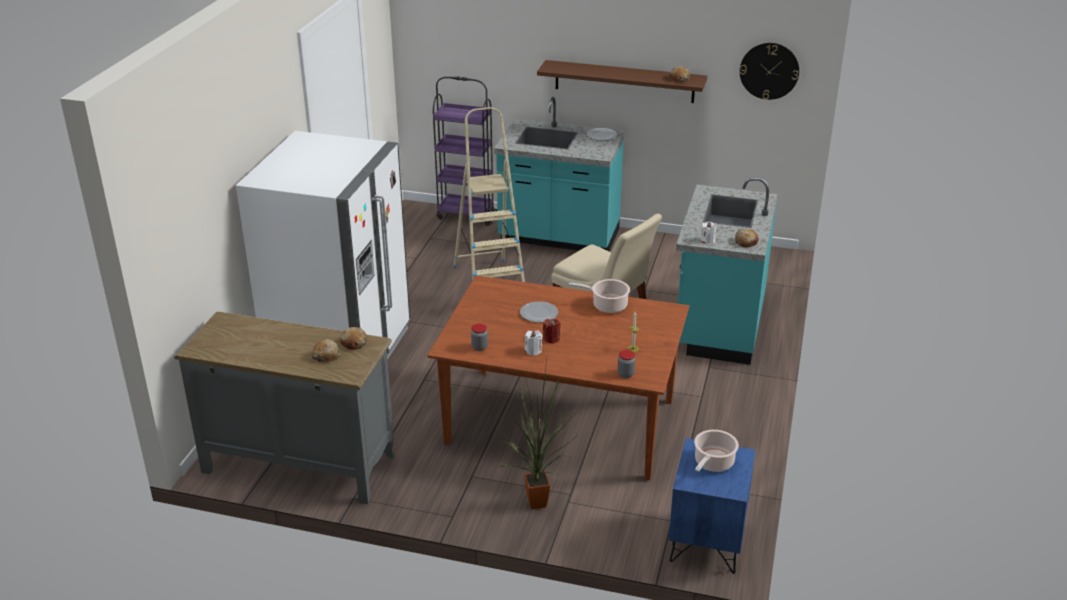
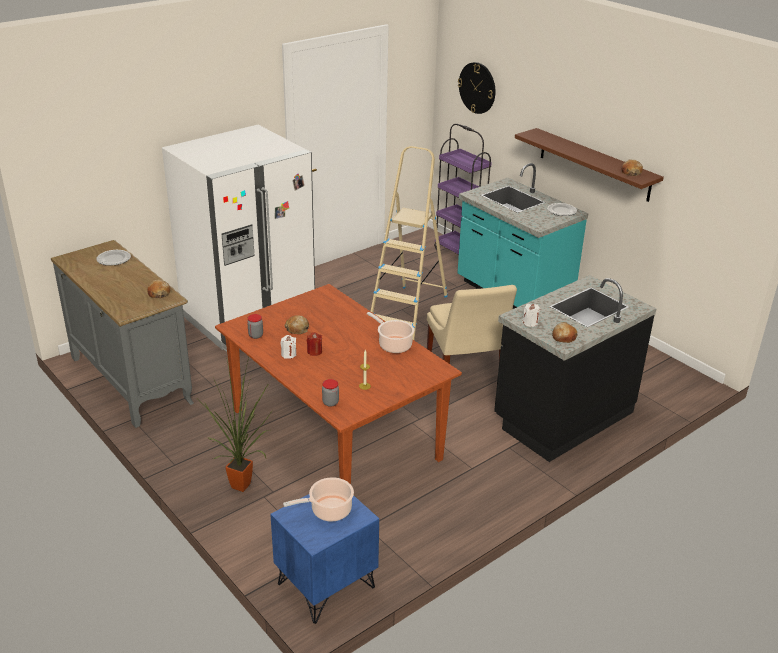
camera: 35 degrees right, 0 degrees up
bread [312,339,341,362] -> bread moved to [285,315,309,334]
plate [520,301,558,323] -> plate moved to [96,250,131,266]
turquoise counter [676,177,778,365] -> black counter [494,275,657,462]
wall clock [740,43,799,100] -> wall clock moved to [458,62,495,114]

